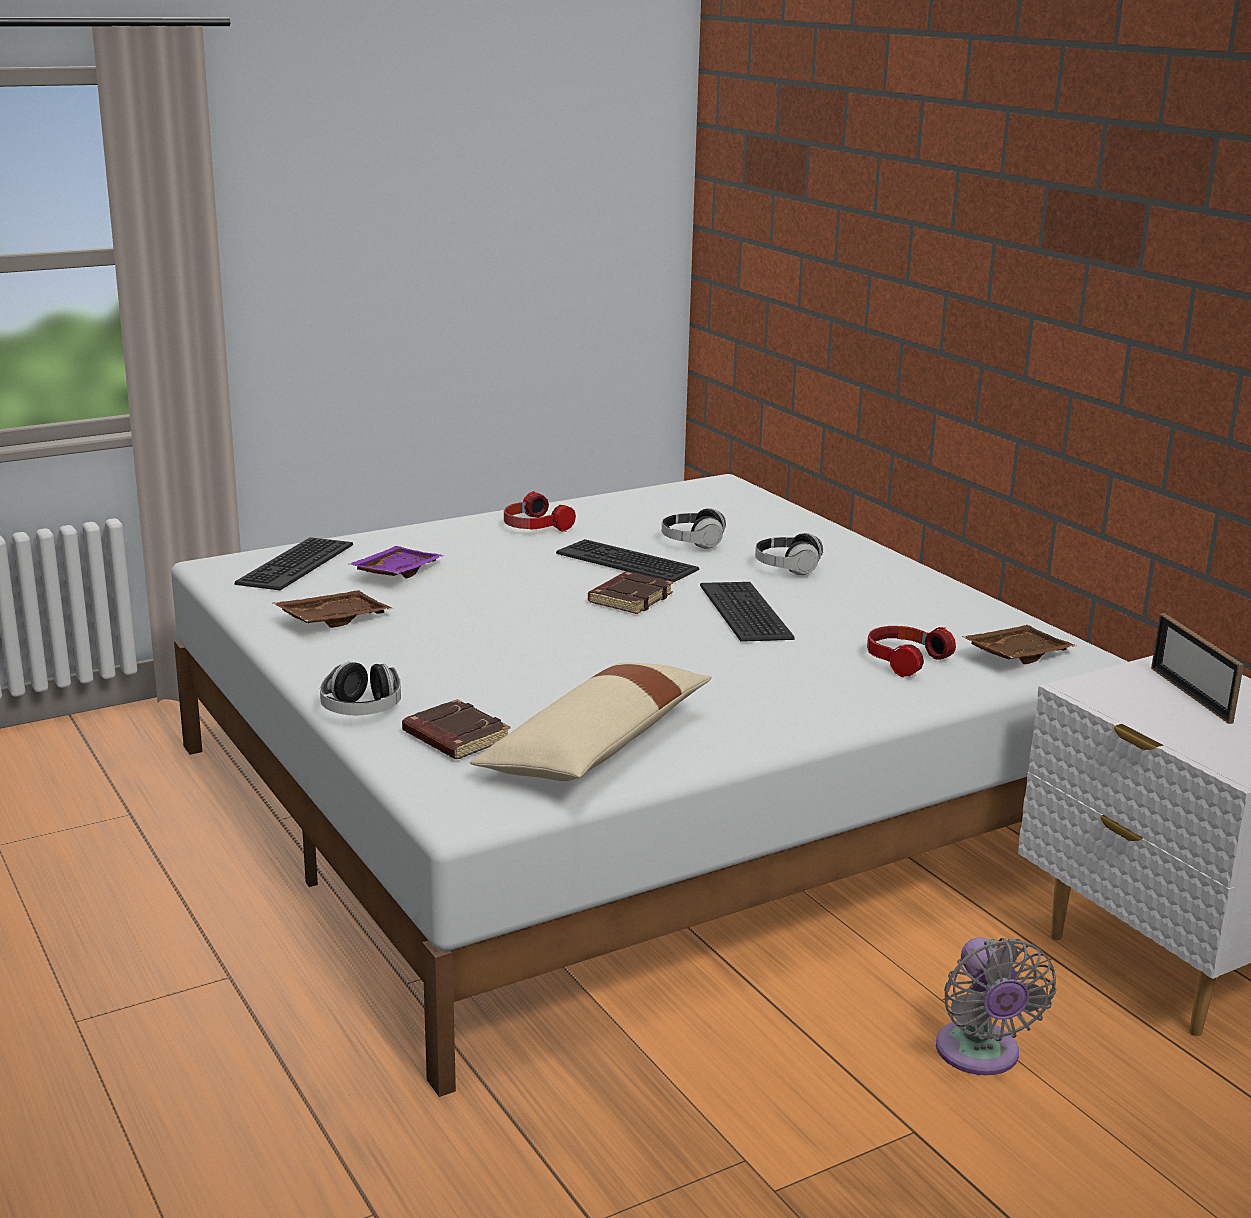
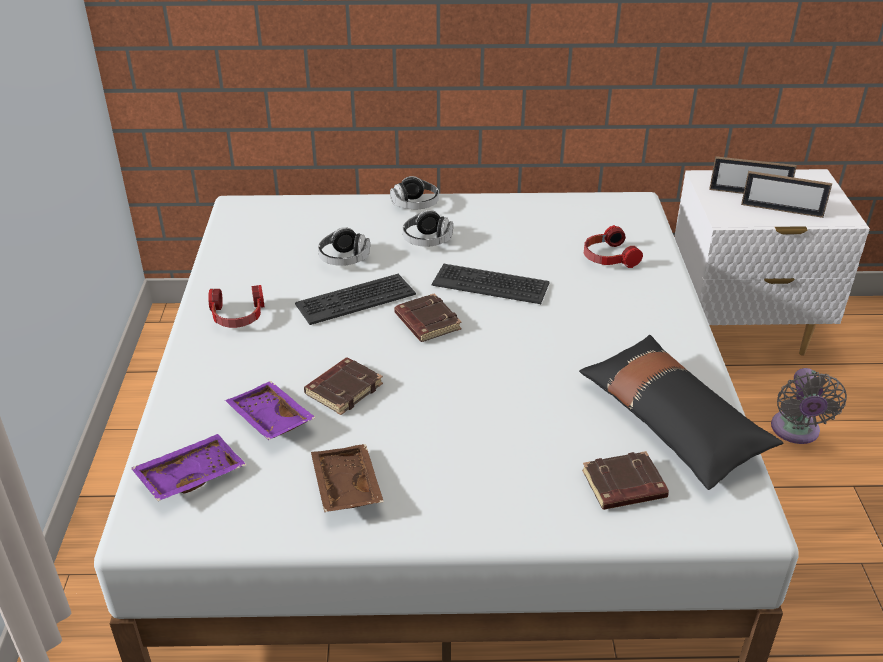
camera: 60 degrees left, 15 degrees up
keyboard [235,537,353,590] -> purple tray [131,434,247,501]
headphones [320,662,401,715] -> headphones moved to [390,176,439,209]
beige pillow [470,662,712,781] -> black pillow [579,335,783,490]
grey fan [936,938,1056,1075] -> grey fan turned 75 degrees clockwise [771,368,847,444]
brown tray [962,625,1076,664] -> none
none -> brown book [304,358,383,415]
none -> picture frame [741,171,832,218]

